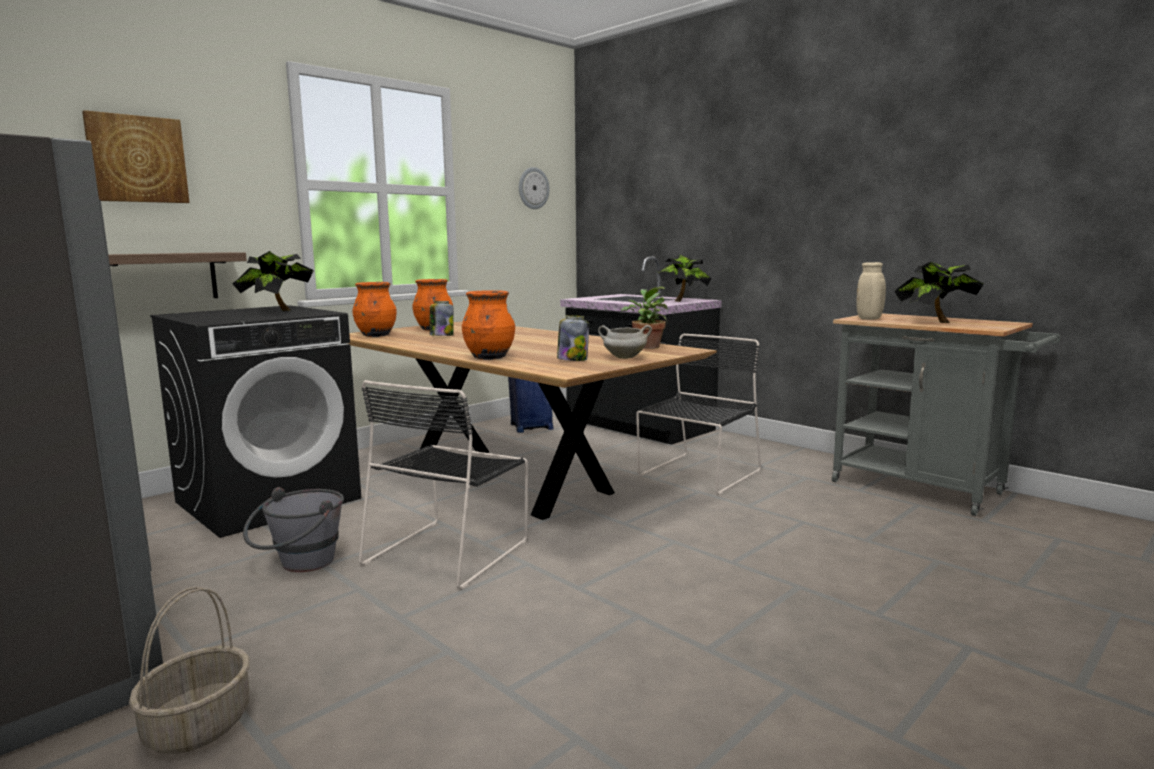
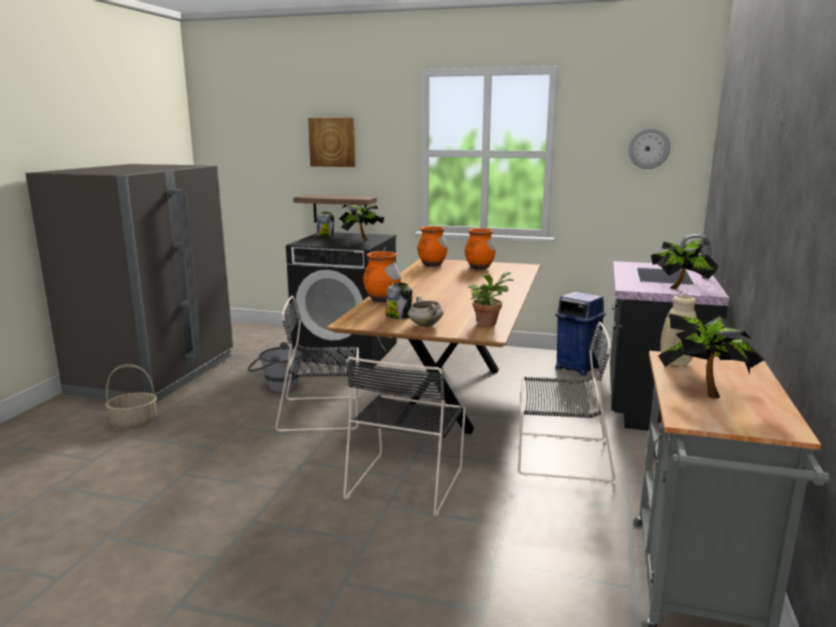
camera: 60 degrees right, 5 degrees up
jar [430,301,454,336] -> jar moved to [316,212,334,237]
none -> black chair [343,357,466,517]

